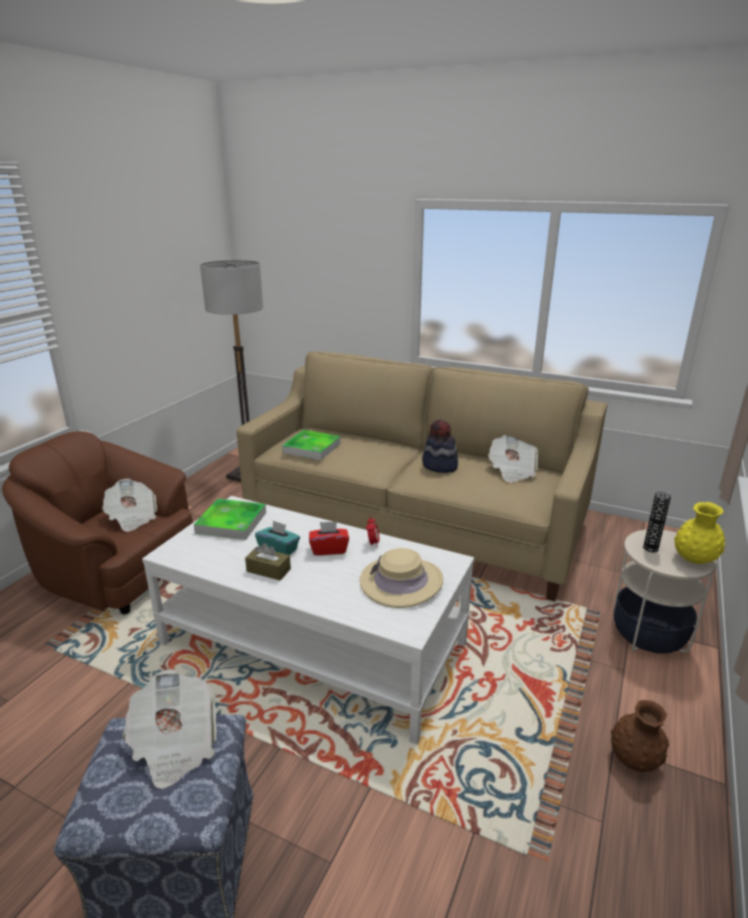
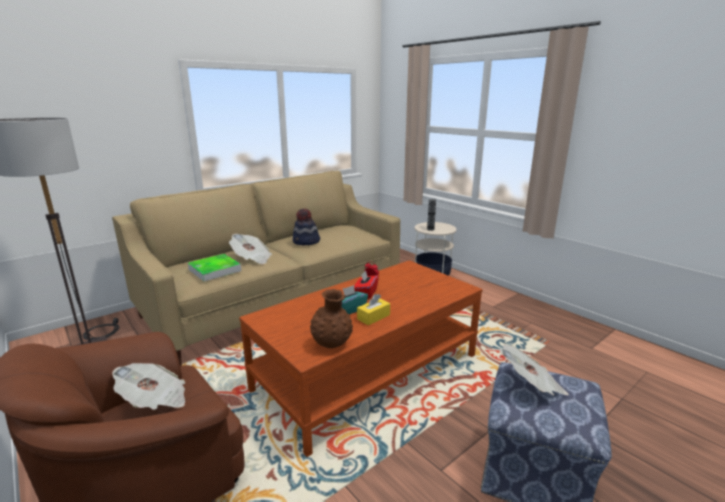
camera: 65 degrees left, 5 degrees down
white coffee table [142,496,474,745] -> brown coffee table [239,260,482,457]
tray [194,499,266,540] -> none
brown tissue box [245,543,291,581] -> yellow tissue box [357,294,390,325]
beige hat [360,548,443,608] -> none
newspaper [488,435,538,482] -> newspaper moved to [229,234,272,264]
brown vase [611,700,669,772] -> brown vase moved to [310,289,353,348]
yellow vase [674,502,725,564] -> none

